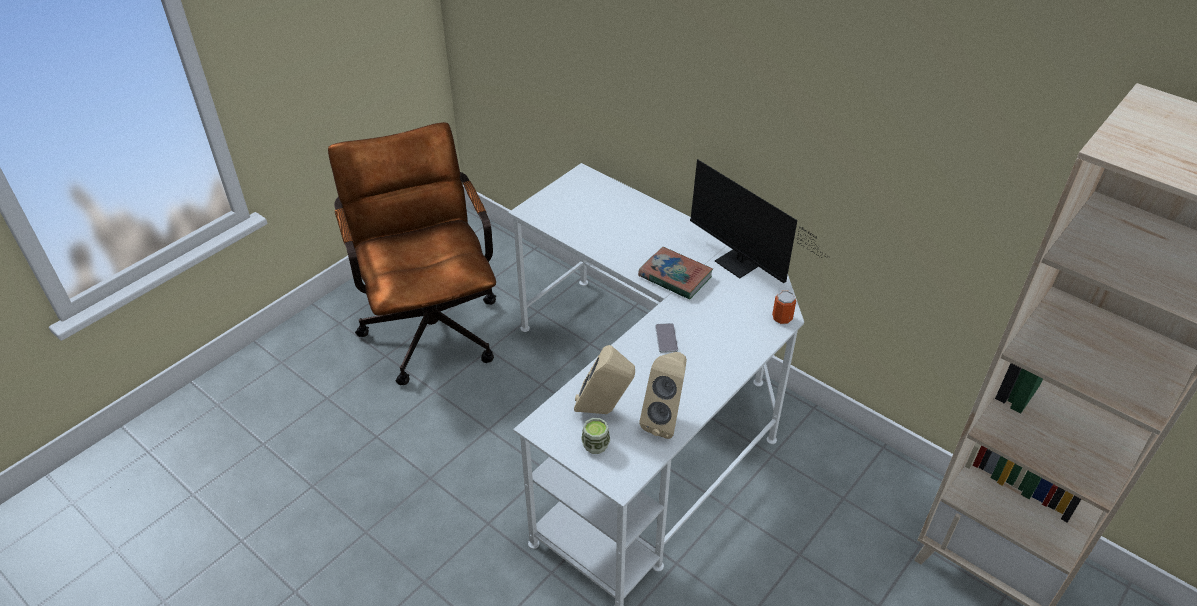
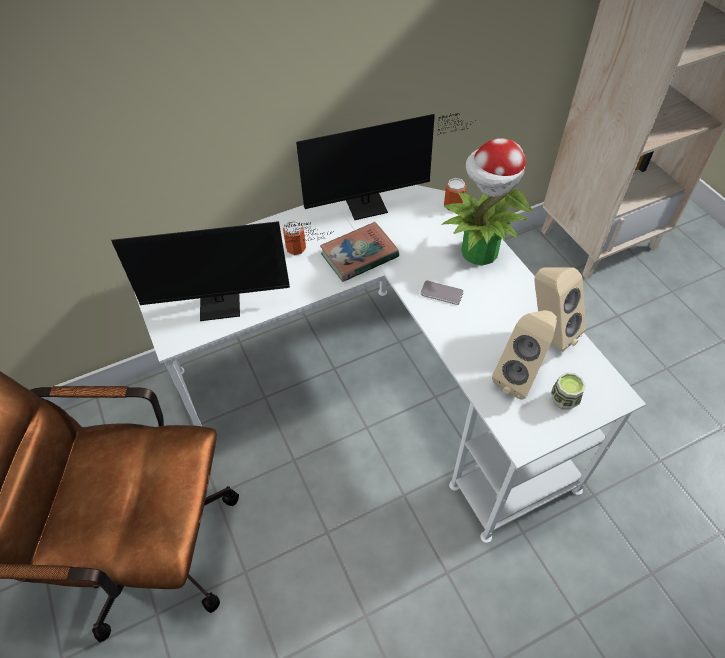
camera: 65 degrees left, 10 degrees up
none -> monitor [111,221,332,321]
none -> can [283,220,306,255]
none -> potted plant [442,138,532,266]

